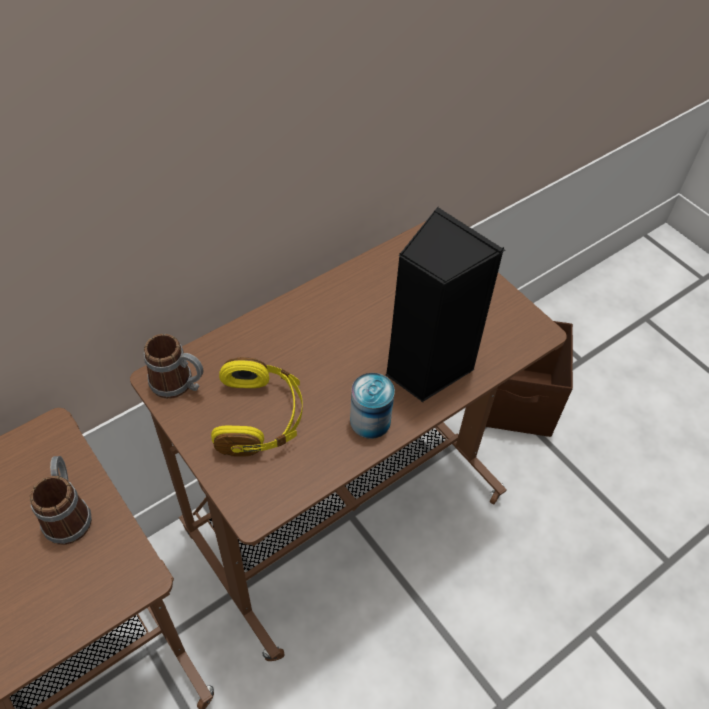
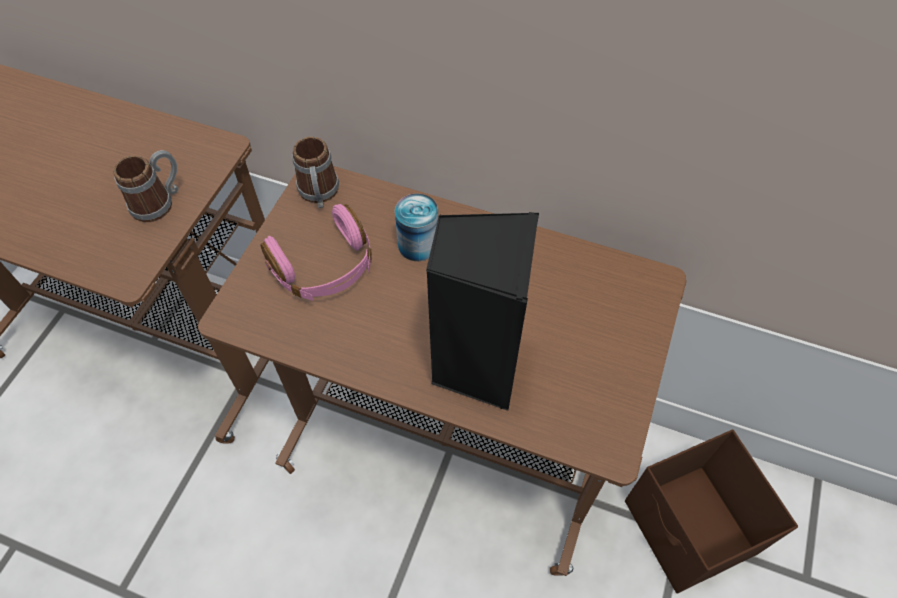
camera: 60 degrees right, 5 degrees up
yellow headphones [211,357,303,457] -> pink headphones [260,204,372,301]
can [350,373,395,439] -> can moved to [395,193,438,261]

